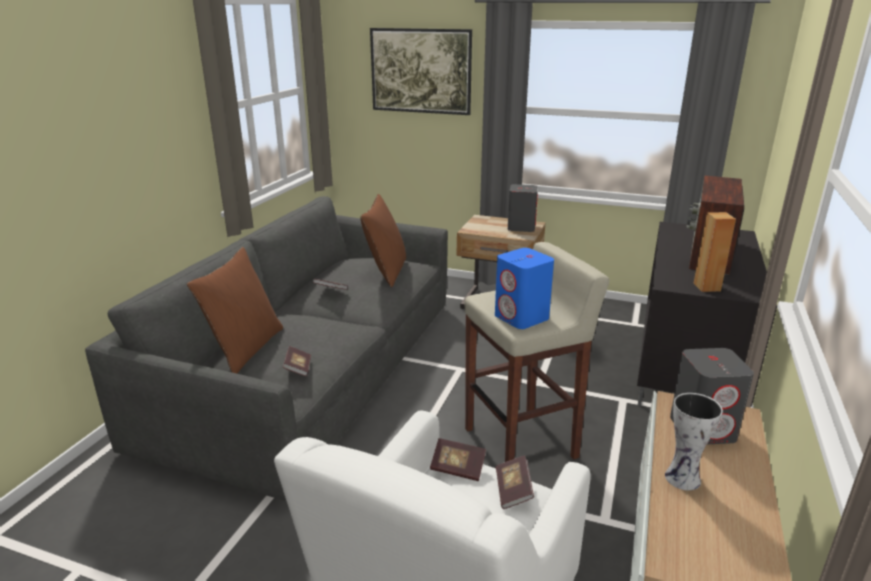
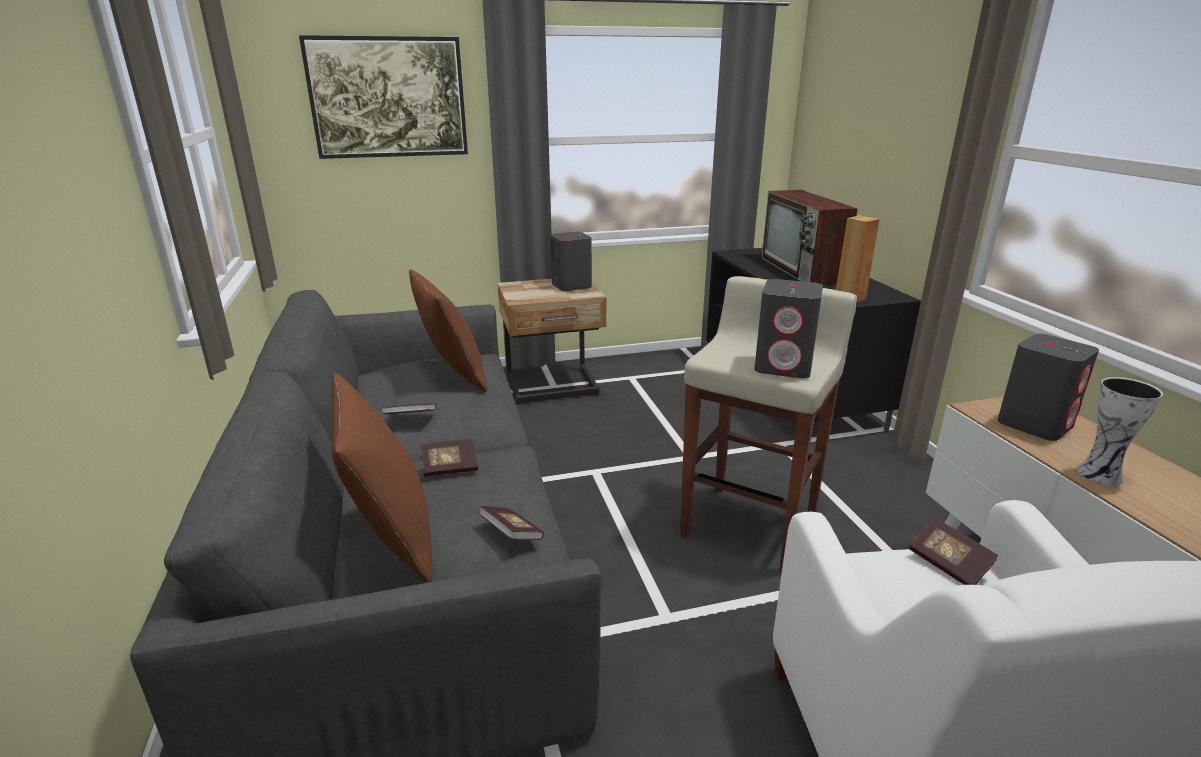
camera: 35 degrees left, 0 degrees up
book [430,438,486,481] -> book moved to [420,439,478,477]
blue speaker [495,248,554,329] -> grey speaker [754,279,823,378]

